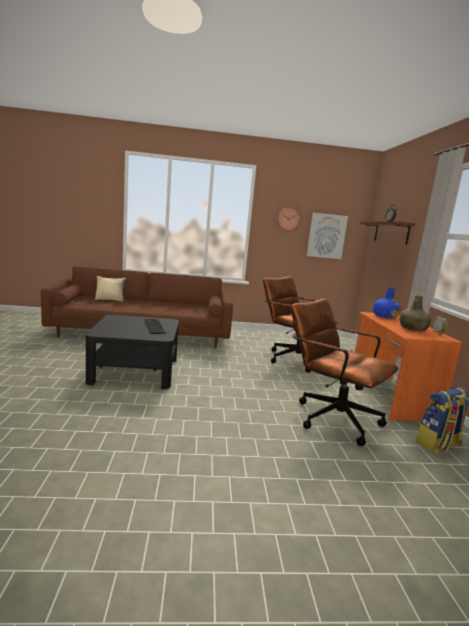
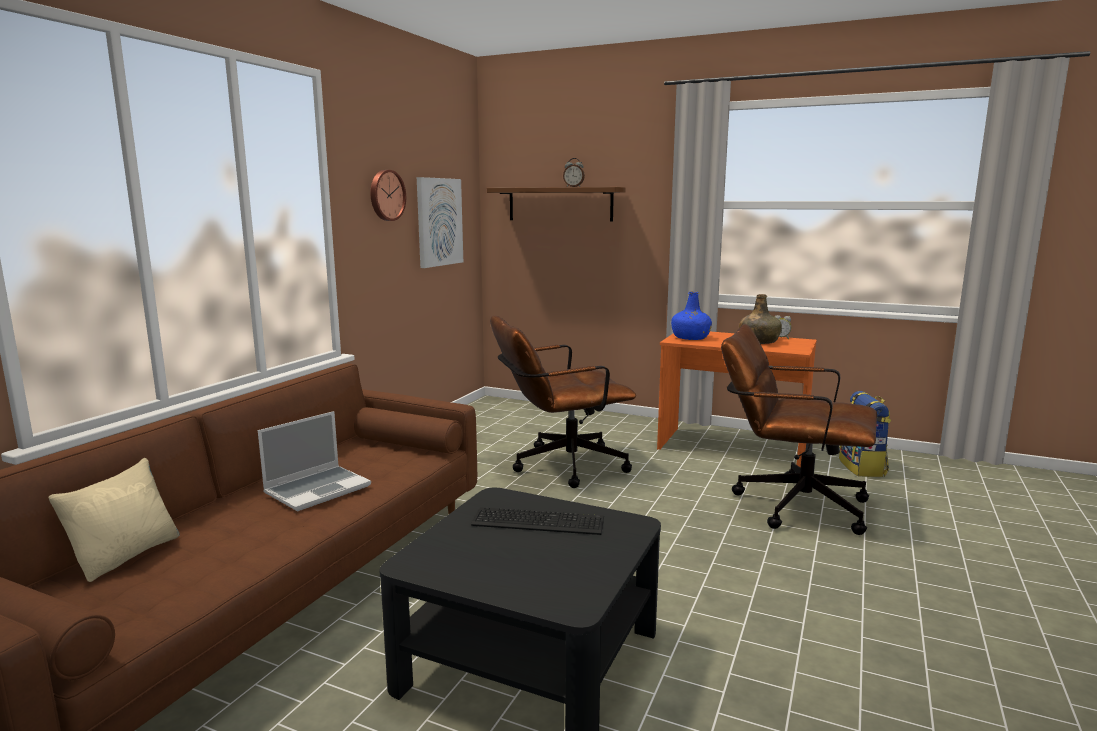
camera: 60 degrees left, 0 degrees up
brown office chair [291,298,398,446] -> brown office chair turned 45 degrees clockwise [721,324,877,535]
none -> laptop [258,411,371,511]

